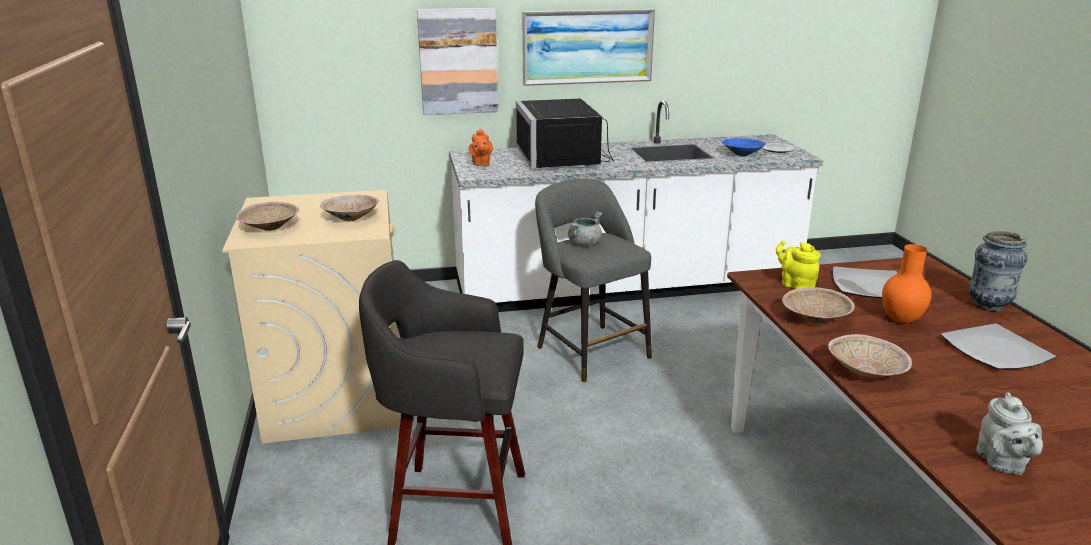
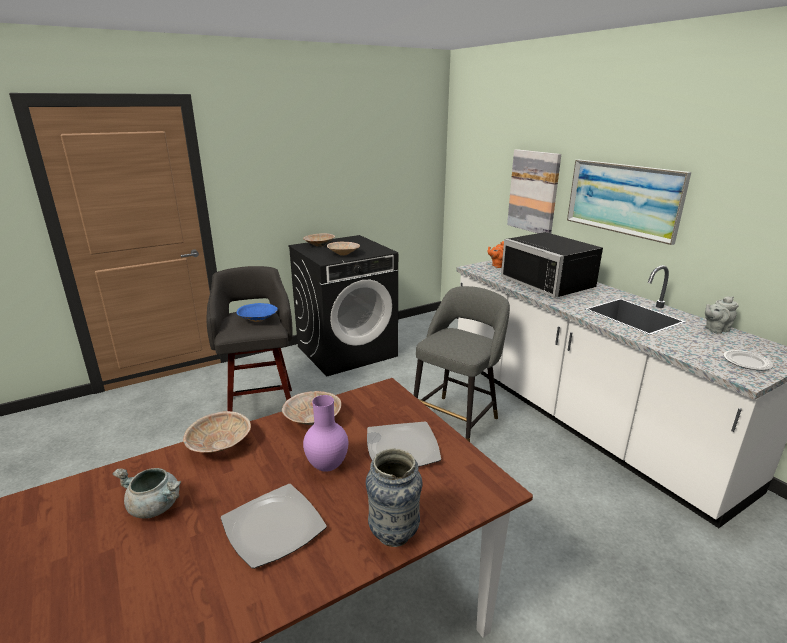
camera: 70 degrees right, 0 degrees up
beige washing machine [222,190,401,443] -> black washing machine [288,235,398,376]
black microwave [516,99,614,168] -> black microwave turned 90 degrees counterclockwise [501,232,603,298]
grey cooking pot [568,211,602,246] -> grey cooking pot moved to [112,468,181,519]
blue bowl [722,138,766,156] -> blue bowl moved to [237,303,278,322]
yellow teapot [776,241,820,289] -> none
orange vase [882,244,932,324] -> purple vase [303,395,348,472]
grey teapot [976,392,1043,475] -> grey teapot moved to [705,296,739,334]

